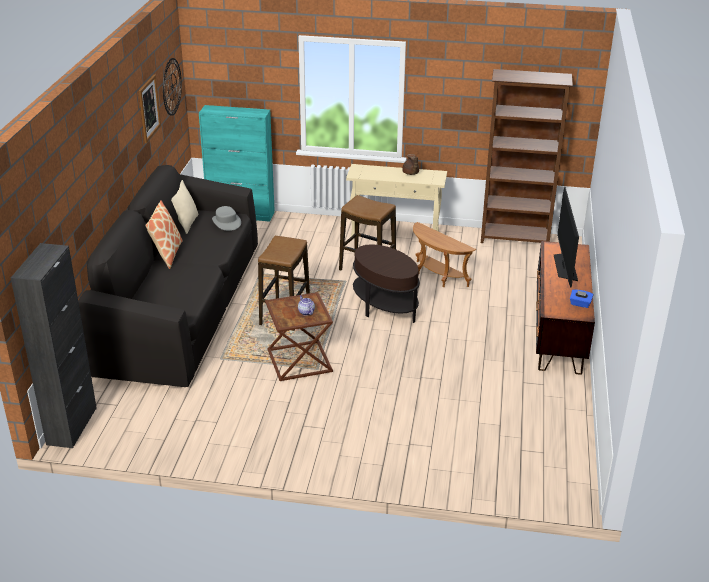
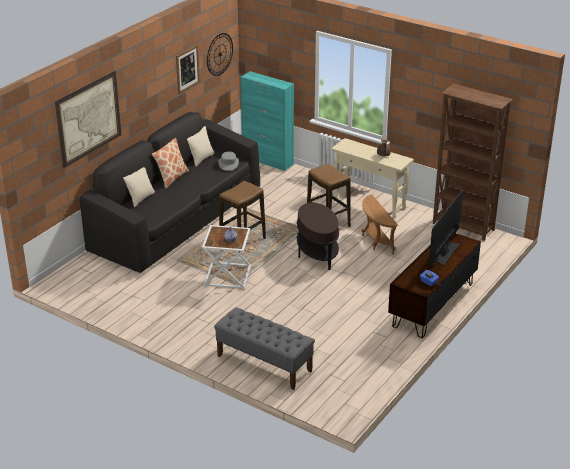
camera: 25 degrees right, 0 degrees up
black cabinet [11,243,97,448] -> none
brown side table [265,292,333,381] -> white side table [202,225,251,289]
none -> picture [55,71,121,168]
none -> beige pillow [123,167,155,207]
none -> grey bench [214,307,315,390]

